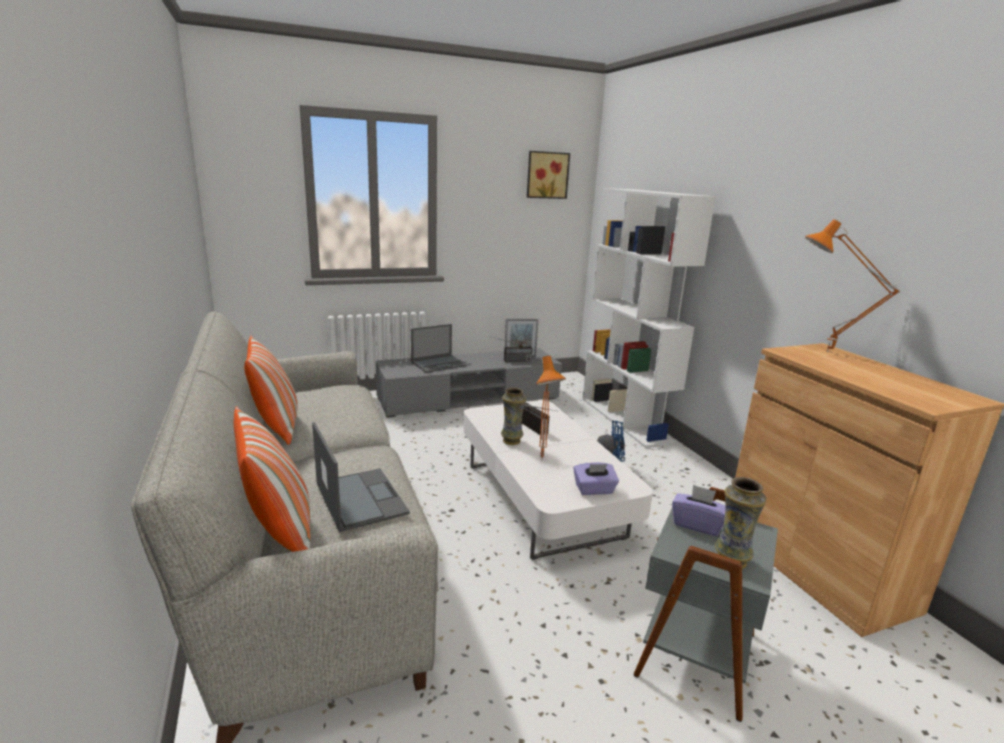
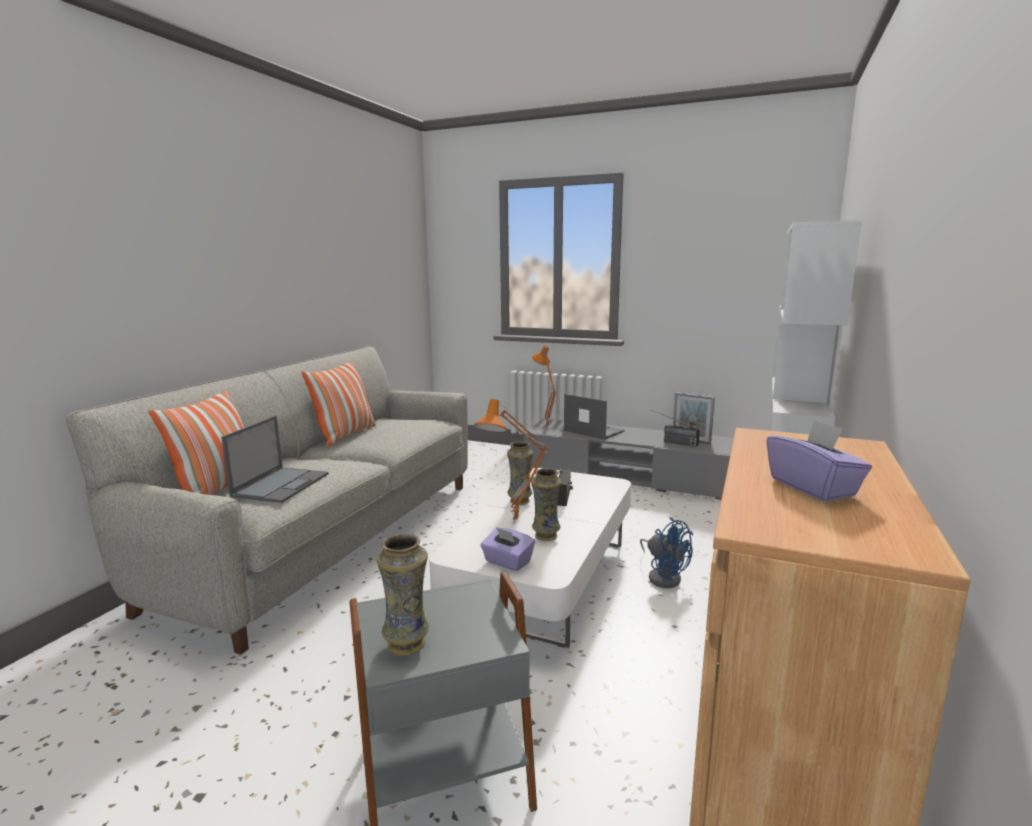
camera: 45 degrees right, 5 degrees down
laptop [411,324,467,373] -> laptop turned 150 degrees counterclockwise [564,394,625,440]
picture [527,151,570,199] -> none
purple tissue box [672,485,725,536] -> purple tissue box moved to [767,419,872,502]
orange table lamp [805,219,900,352] -> orange table lamp moved to [532,345,556,426]
none -> vase [531,468,562,541]

